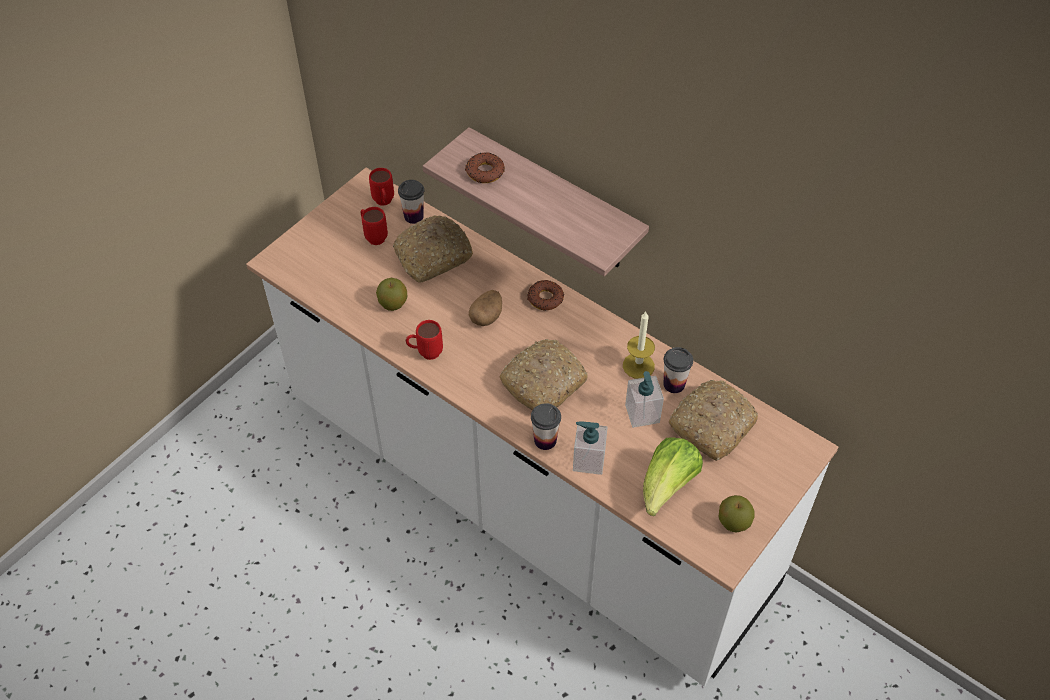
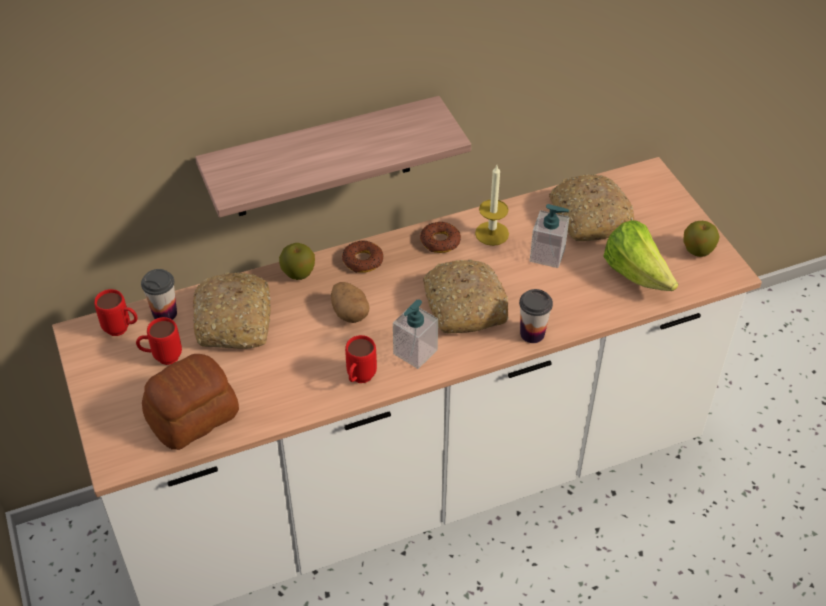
camera: 60 degrees left, 5 degrees down
apple [376,278,407,311] -> apple moved to [279,243,315,280]
donut [465,152,505,183] -> donut moved to [420,222,461,253]
soap dispenser [573,422,607,475] -> soap dispenser moved to [393,299,438,369]
cup [663,347,693,393] -> none
none -> bread [142,354,239,450]

